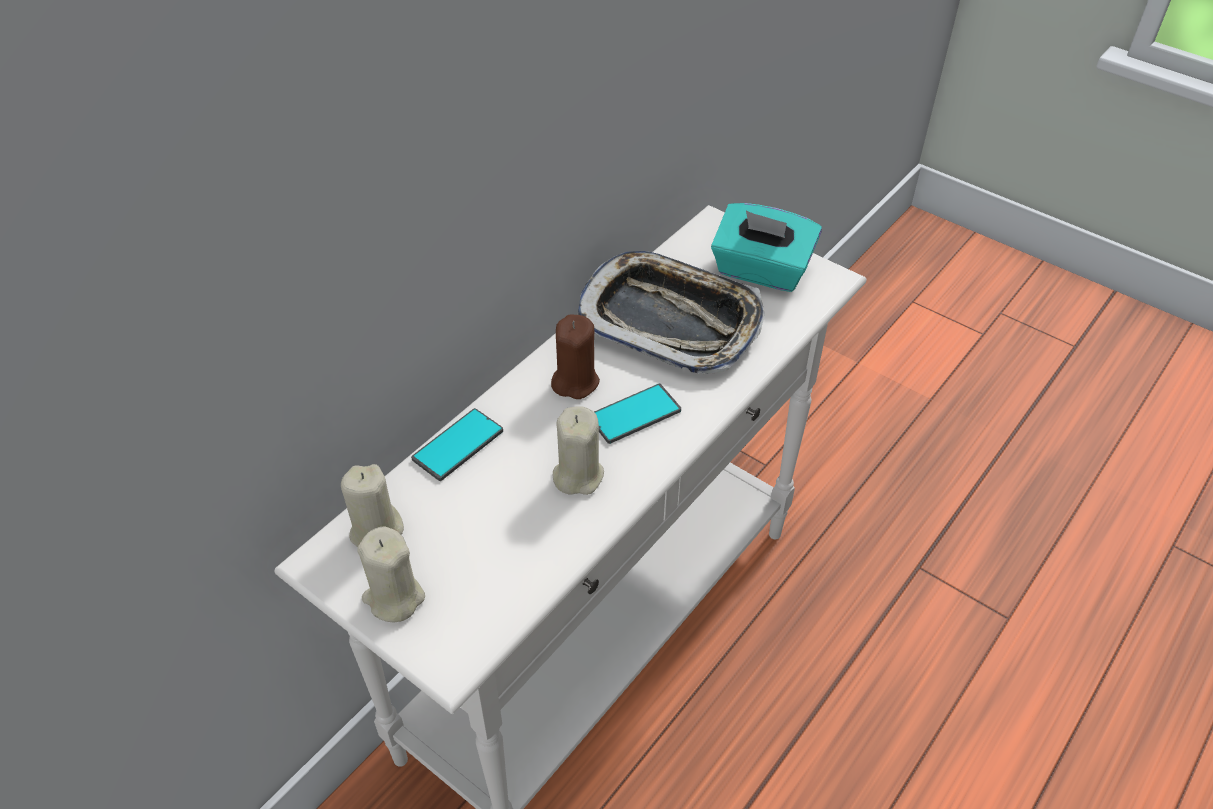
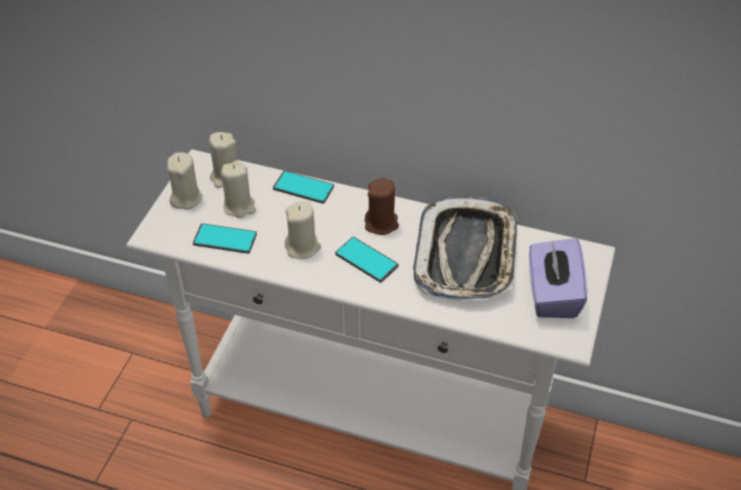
camera: 70 degrees right, 0 degrees up
turquoise tissue box [711,203,822,292] -> purple tissue box [529,238,587,318]
none -> phone [193,223,257,254]
none -> beige candle [221,161,256,218]

